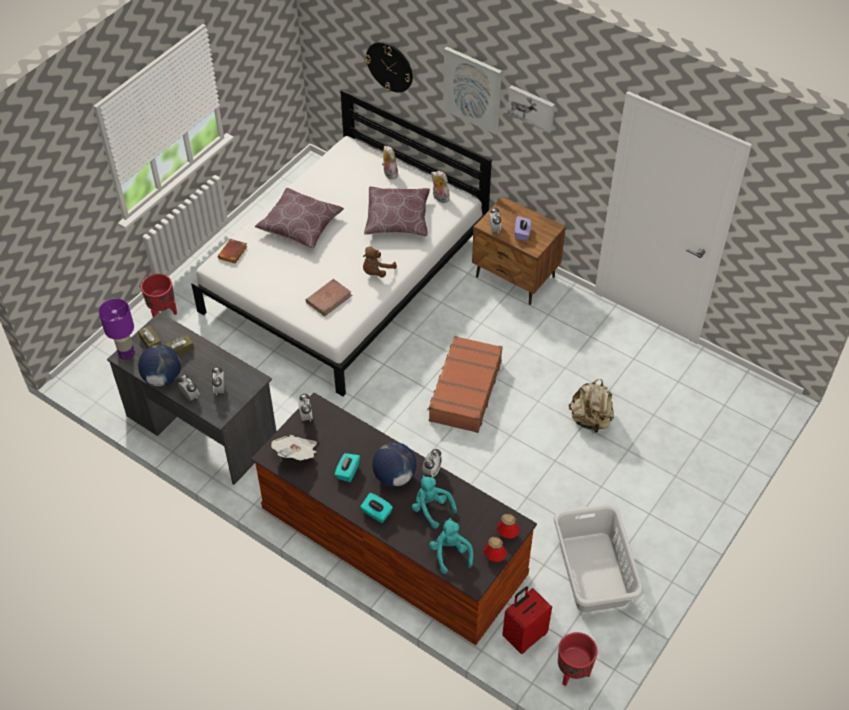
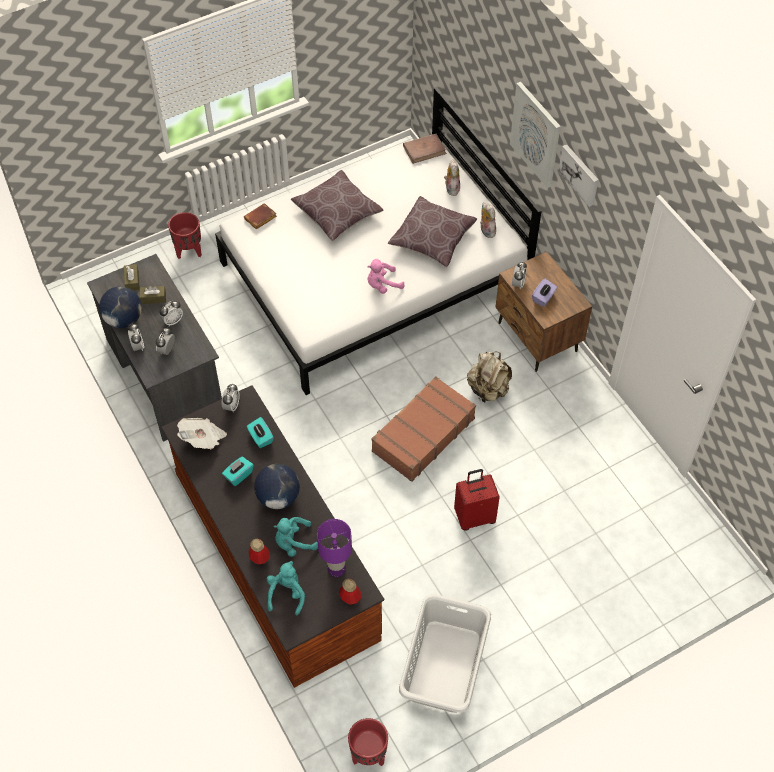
camera: 25 degrees right, 5 degrees up
purple table lamp [98,299,135,360] -> purple table lamp moved to [317,519,352,577]
brown book [306,279,352,317] -> brown book moved to [403,134,447,164]
turquoise tissue box [360,493,393,523] -> turquoise tissue box moved to [247,417,274,448]
brown plush toy [363,246,397,277] -> pink plush toy [367,259,405,294]
wall clock [365,42,413,92] -> none
turquoise plush toy [412,476,457,529] -> turquoise plush toy turned 90 degrees counterclockwise [274,517,318,557]
alarm clock [422,449,442,477] -> alarm clock moved to [159,301,183,326]
bottle [483,537,507,562] -> bottle moved to [248,539,270,564]
red suitcase [502,586,552,654] -> red suitcase moved to [454,469,500,531]
beige backpack [569,379,614,433] -> beige backpack moved to [467,351,512,403]

